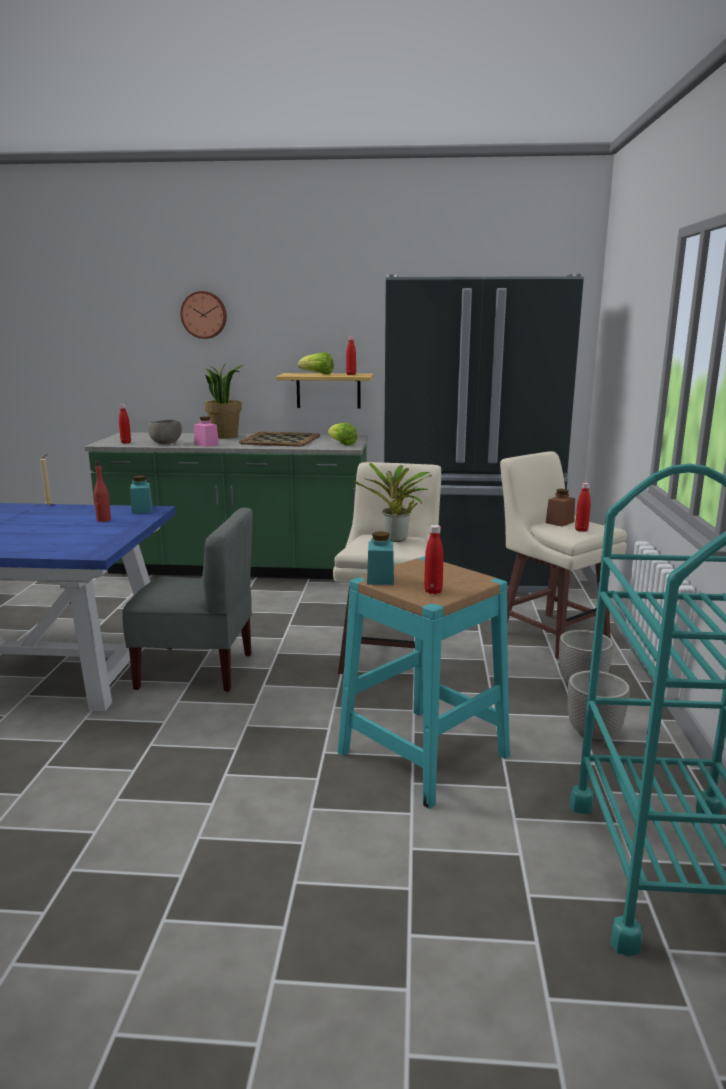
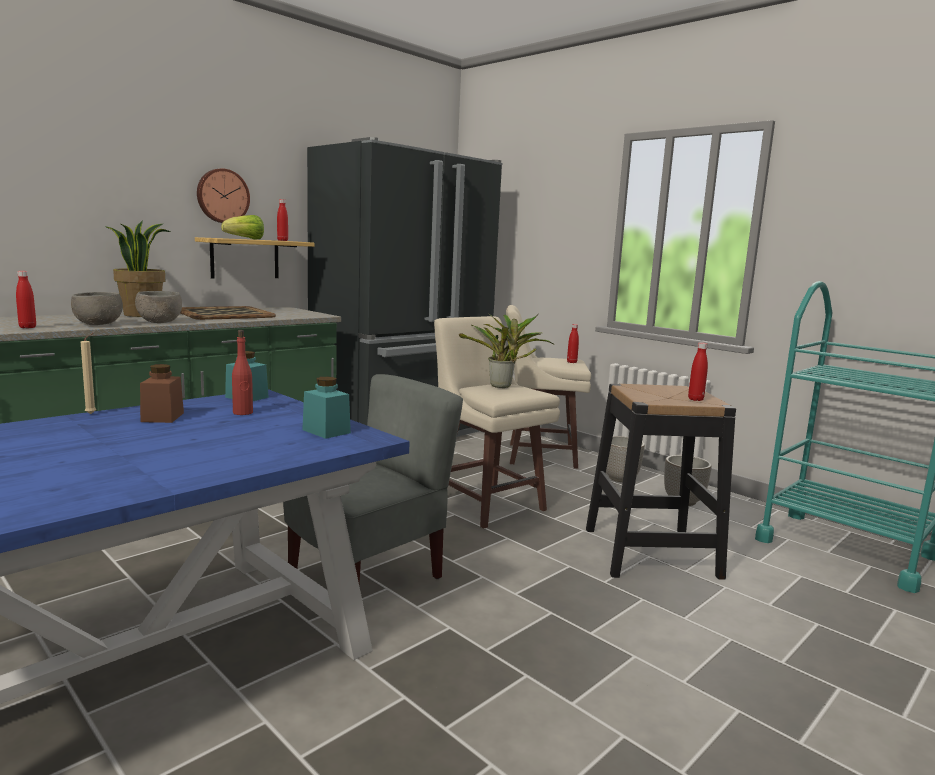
camera: 50 degrees left, 5 degrees down
wall clock [180,291,227,339] -> wall clock moved to [197,168,250,223]
pink jar [194,416,219,447] -> grey bowl [135,291,182,323]
lettuce [328,423,357,445] -> none
turquoise stool [338,556,510,809] -> black stool [586,384,736,579]
turquoise jar [367,531,394,585] -> turquoise jar moved to [302,377,351,439]
brown jar [546,489,575,527] -> brown jar moved to [140,364,184,423]

